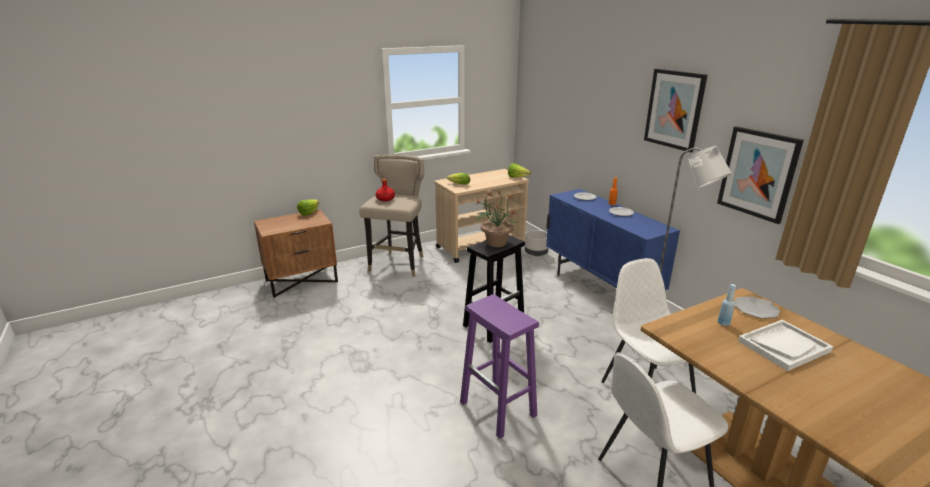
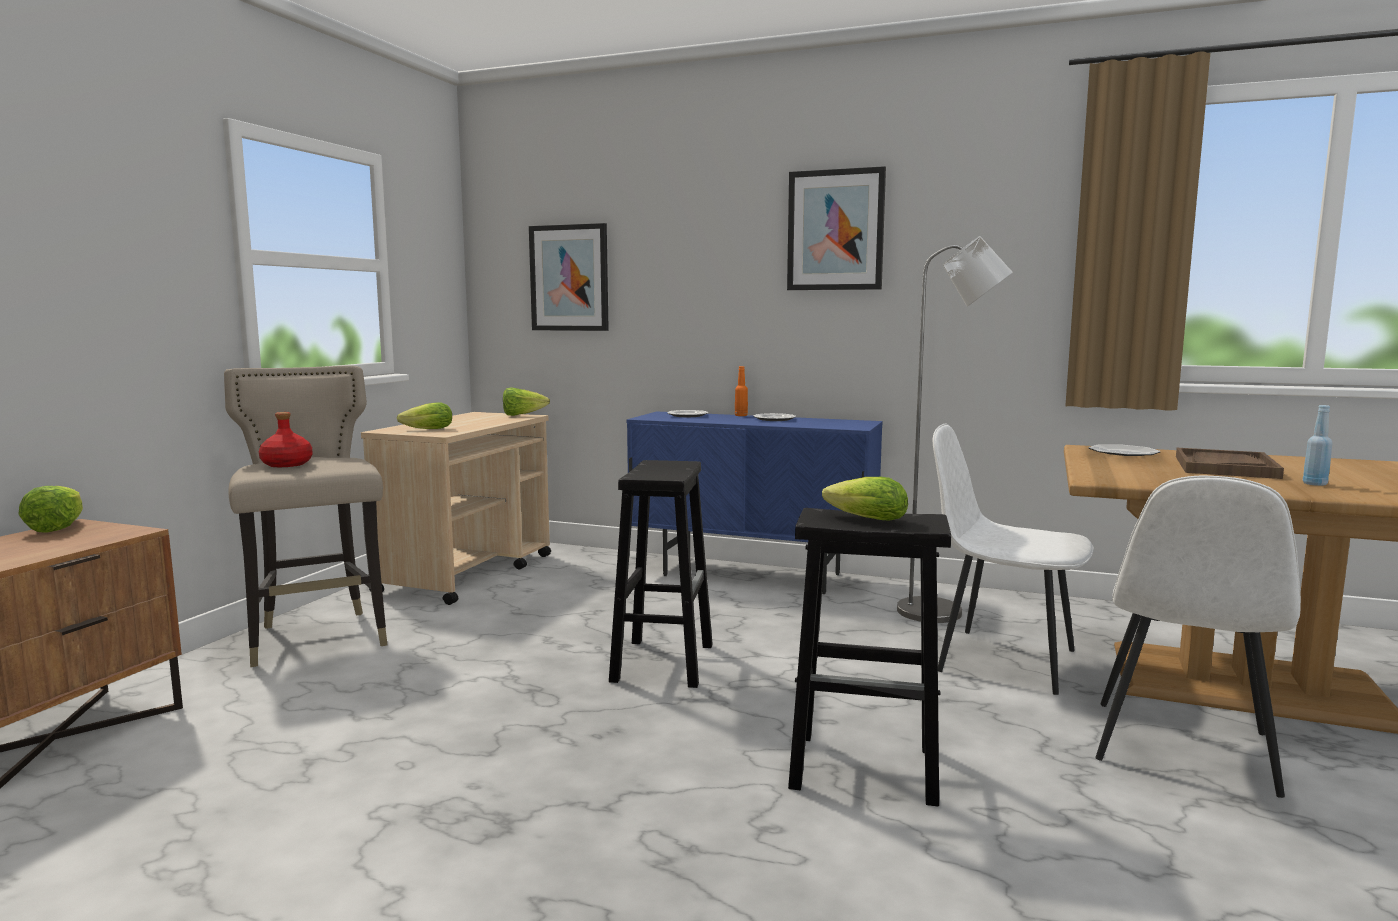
camera: 40 degrees left, 15 degrees down
purple stool [460,294,539,439] -> black stool [788,508,951,806]
potted plant [475,191,518,247] -> none
grey planter [525,230,548,256] -> none
picture [717,126,804,224] -> picture moved to [529,223,609,331]
blue bottle [718,284,736,326] -> blue bottle moved to [1303,405,1332,486]
white tray [738,320,833,371] -> brown tray [1176,448,1284,479]
none -> lettuce [822,477,908,521]

